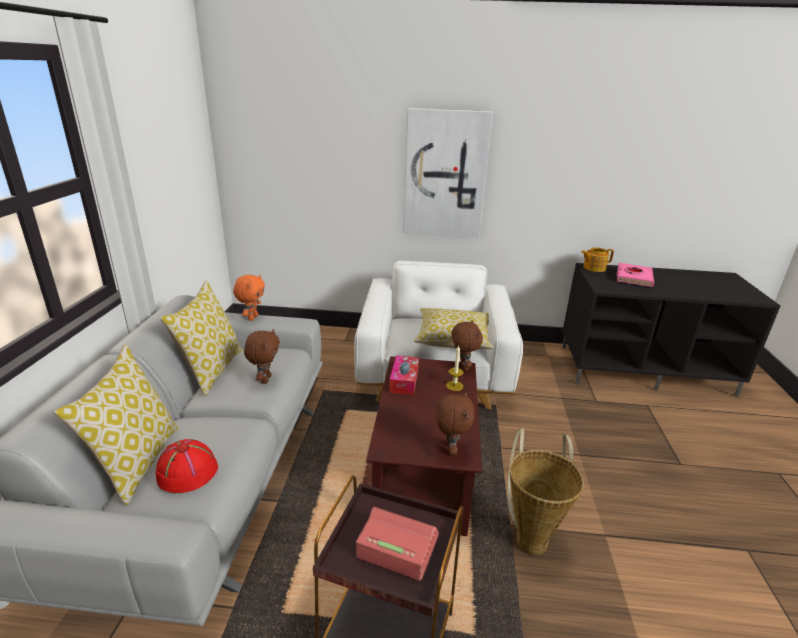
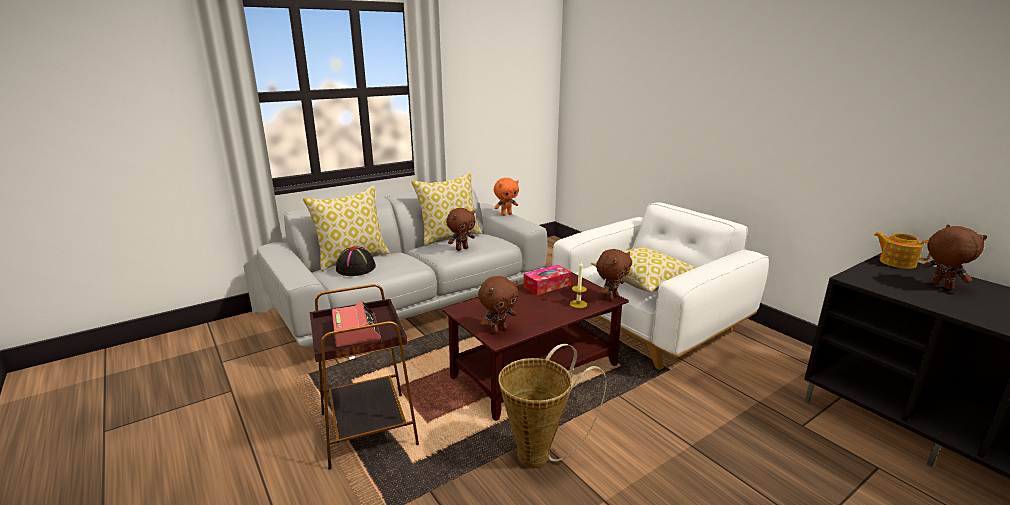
camera: 50 degrees right, 5 degrees down
red hat [156,439,218,493] -> black hat [336,246,376,276]
picture [403,108,493,238] -> none
pink book [616,263,654,287] -> brown plush toy [922,225,987,290]

